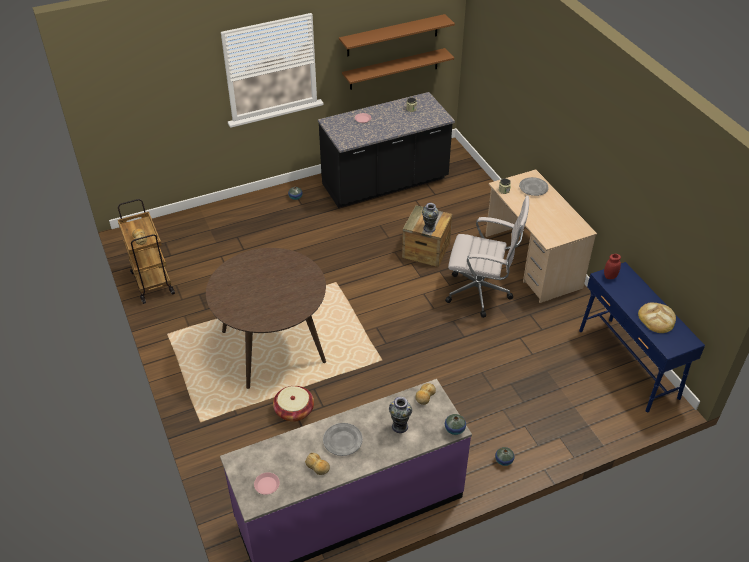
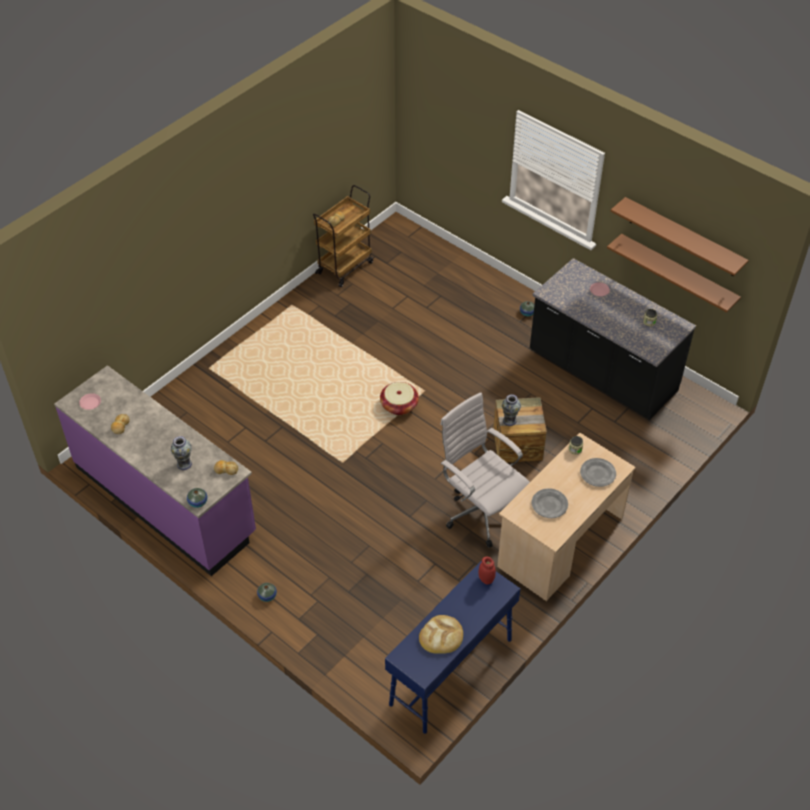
camera: 65 degrees right, 5 degrees up
brown dining table [206,248,326,389] -> none
basket [273,386,314,422] -> basket moved to [380,382,419,415]
grey plate [323,423,363,456] -> grey plate moved to [532,488,568,518]
white office chair [445,195,529,318] -> white office chair turned 150 degrees clockwise [440,392,530,548]

